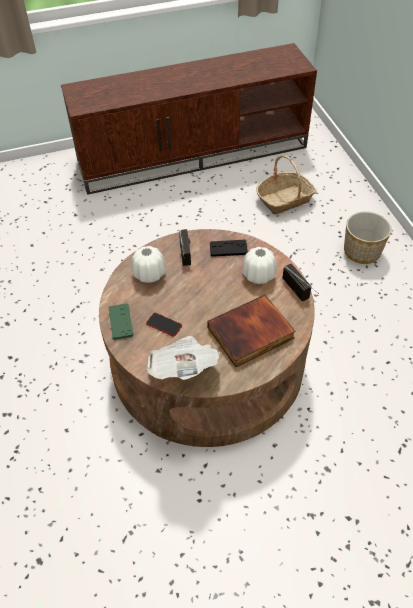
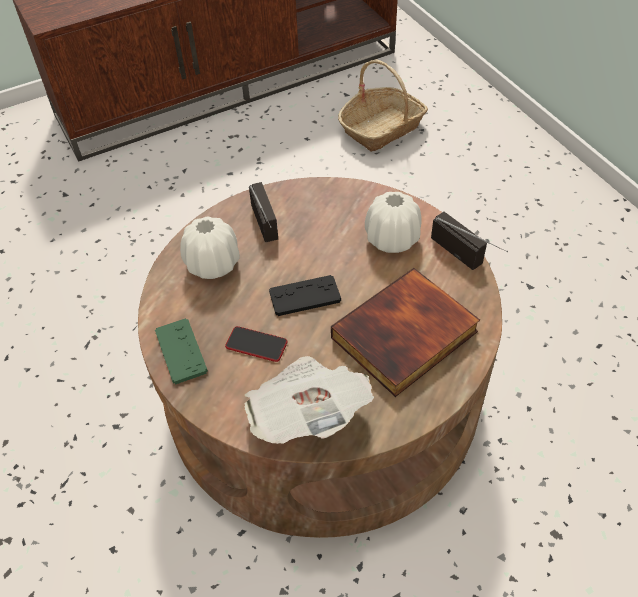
camera: 10 degrees left, 0 degrees up
black game controller [210,240,248,257] -> black game controller moved to [269,275,341,316]
planter [344,211,392,264] -> none

